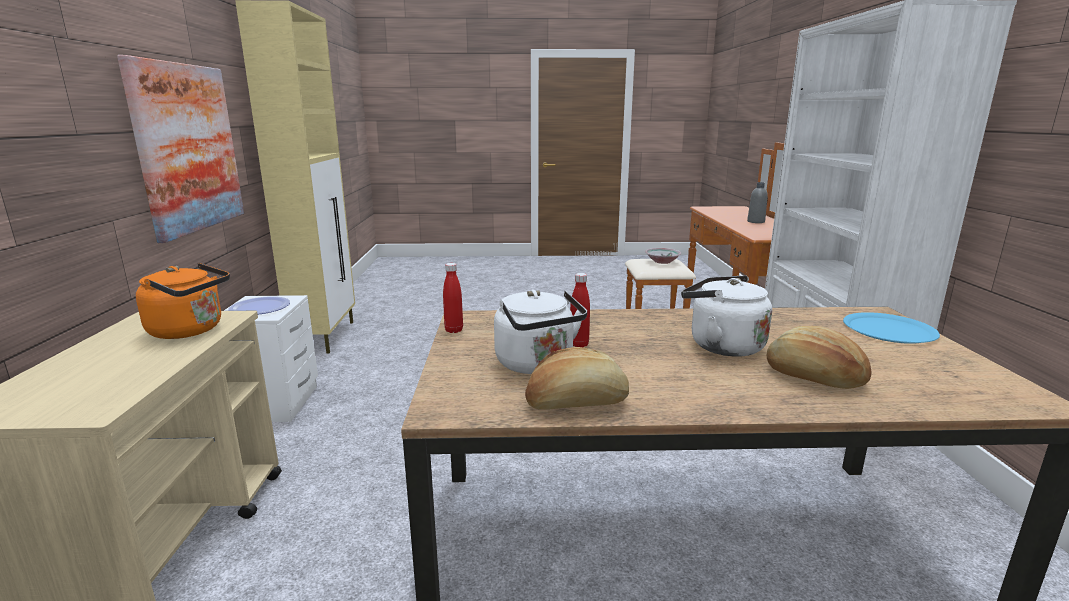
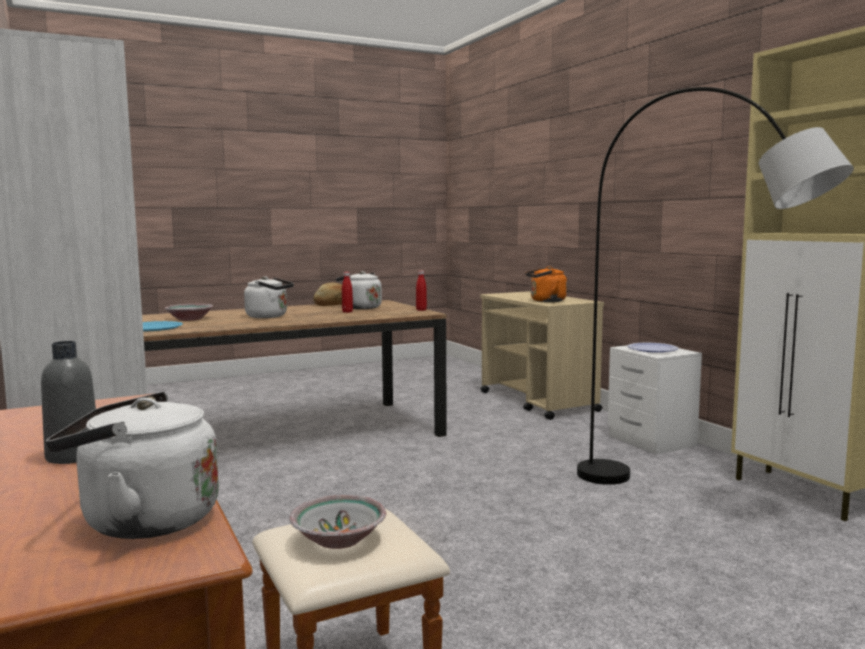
camera: 155 degrees right, 10 degrees down
picture [117,55,244,243] -> none
bread [767,326,871,389] -> none
none -> white kettle [46,392,219,539]
none -> bowl [165,304,213,321]
none -> grey floor lamp [577,87,854,485]

